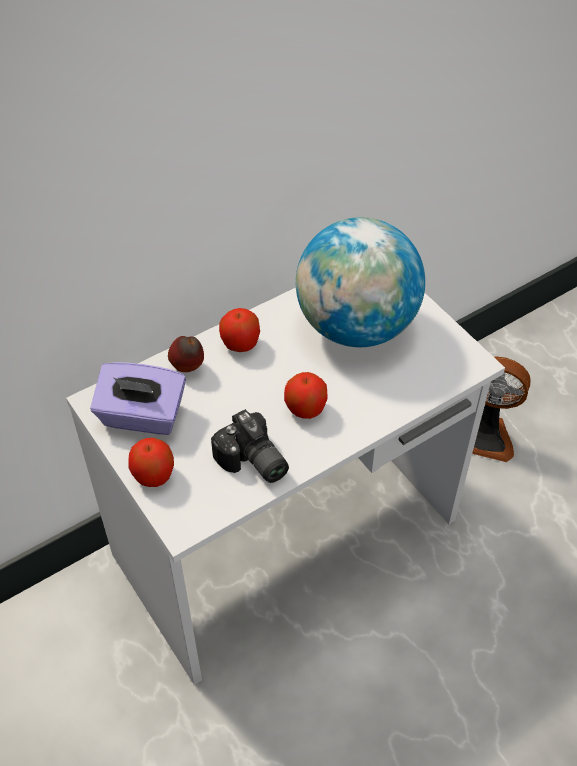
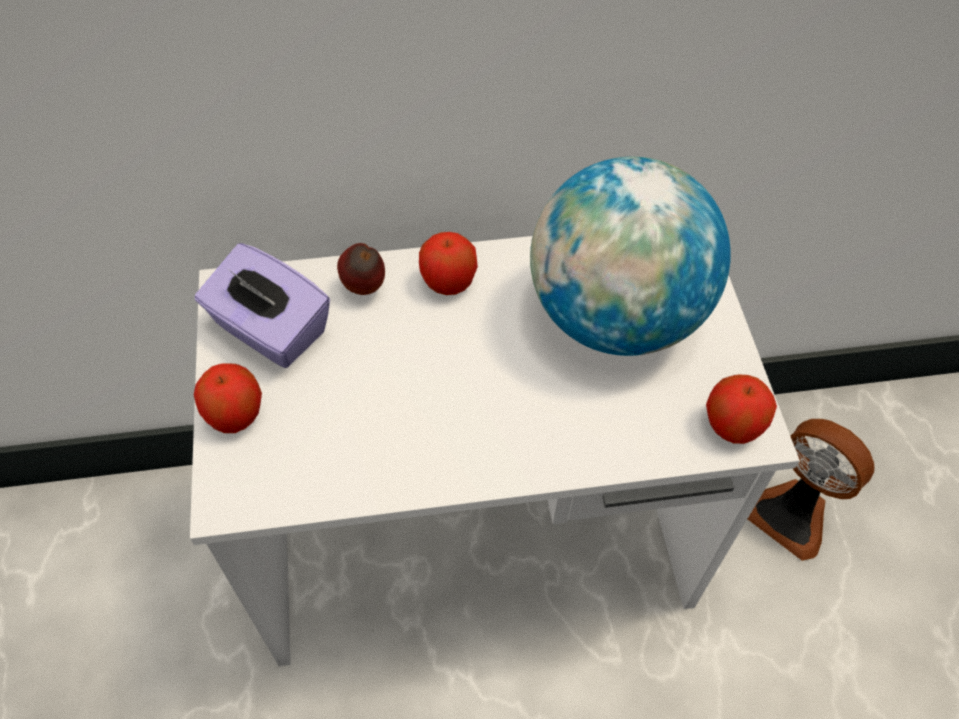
camera: 25 degrees right, 5 degrees up
camera [211,409,289,483] -> none
apple [284,372,328,419] -> apple moved to [706,375,777,444]

